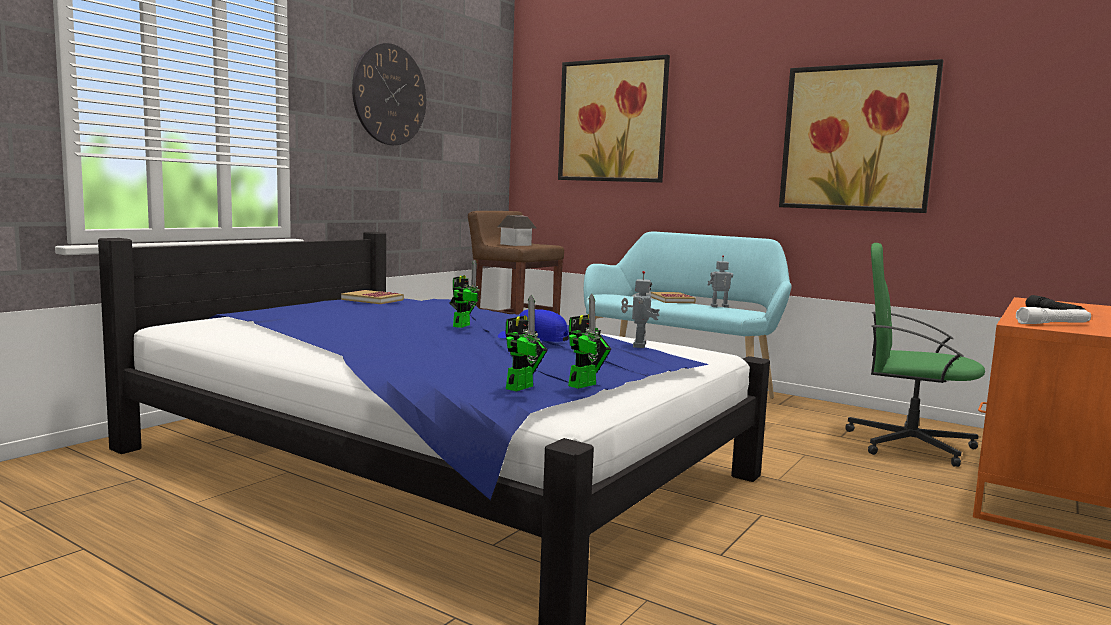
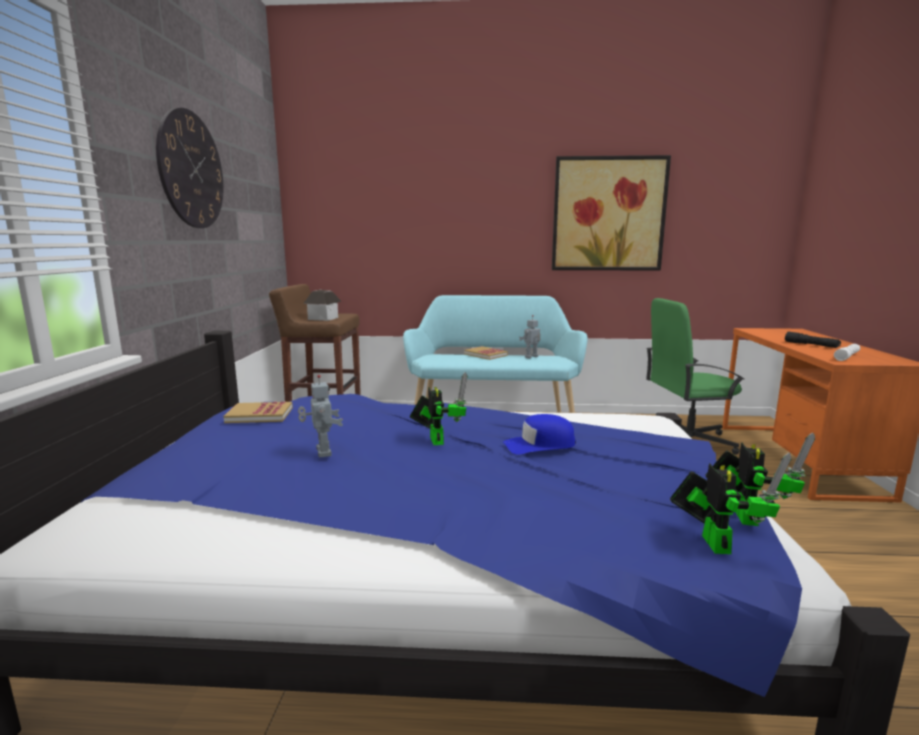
camera: 30 degrees left, 5 degrees up
picture [558,54,670,183] -> none
toy robot [621,271,660,348] -> toy robot moved to [298,375,343,458]

